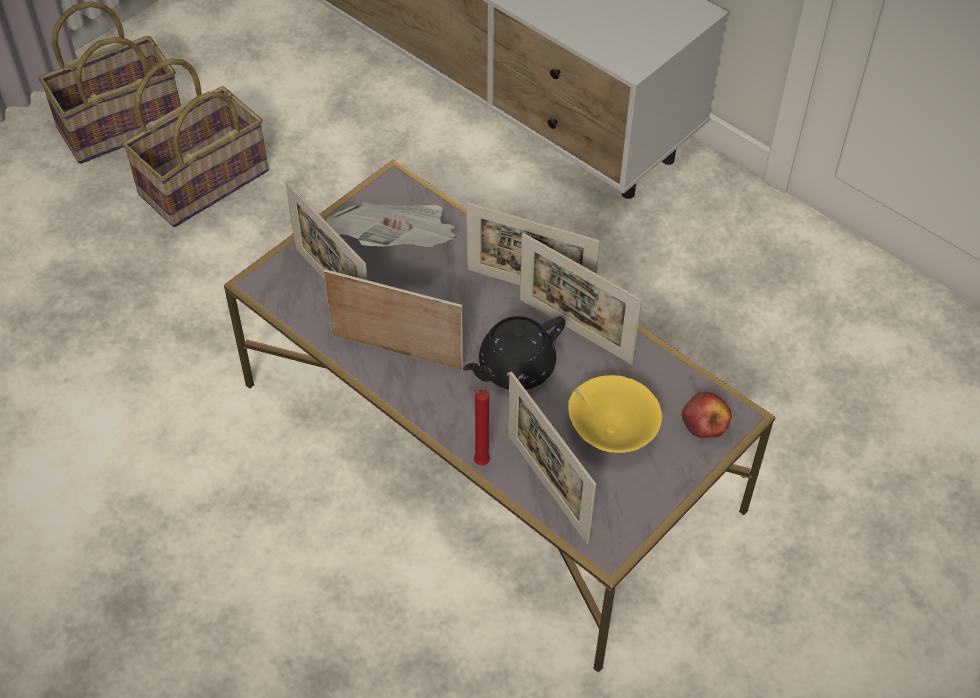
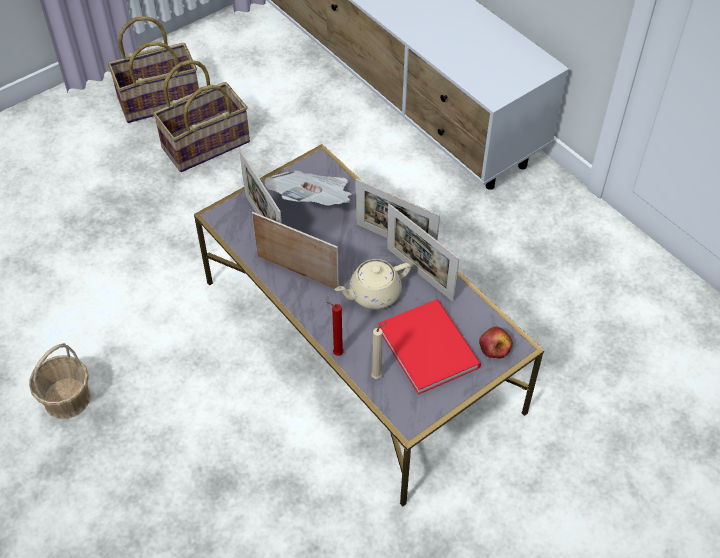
camera: 10 degrees right, 0 degrees up
black teapot [463,316,565,390] -> beige teapot [334,259,411,309]
picture frame [508,372,596,544] -> beige candle [371,322,387,379]
yellow bowl [568,375,662,453] -> red book [378,299,481,395]
none -> basket [29,343,91,419]

